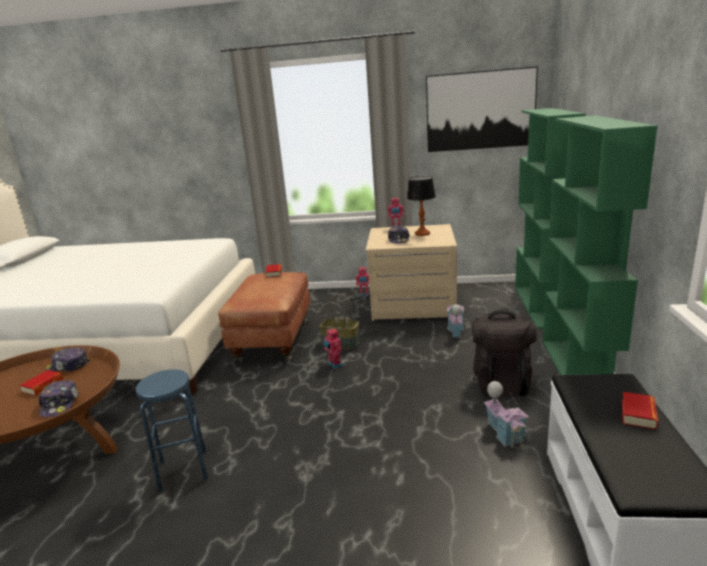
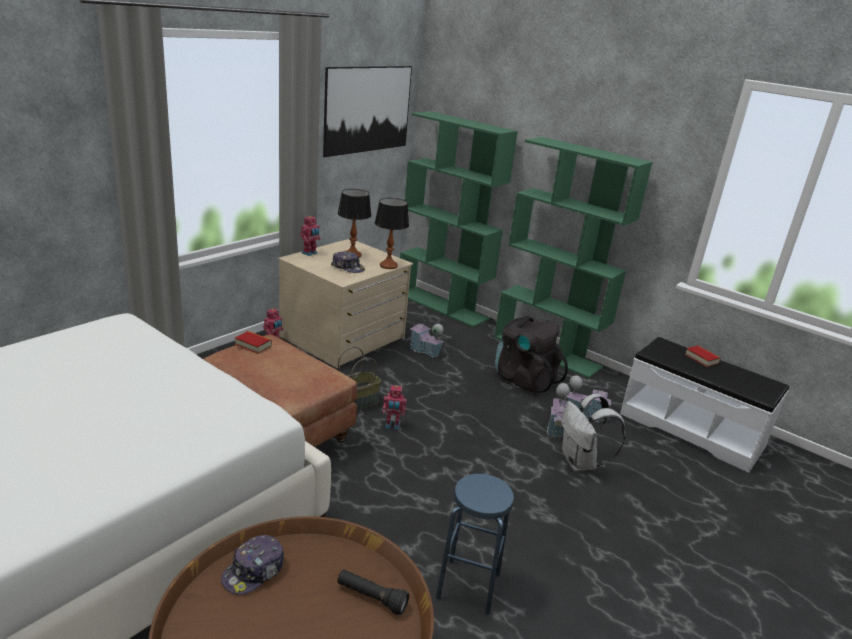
camera: 60 degrees left, 5 degrees up
book [20,370,63,396] -> none
cap [39,380,79,417] -> black flashlight [337,569,409,615]
none -> table lamp [375,198,409,269]
none -> toy house [547,383,570,438]
none -> white backpack [561,394,625,471]

